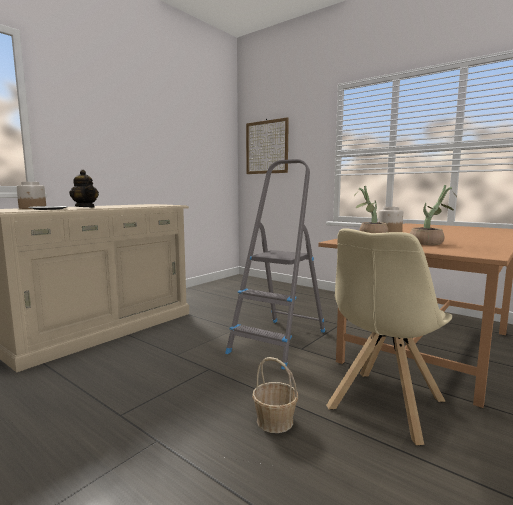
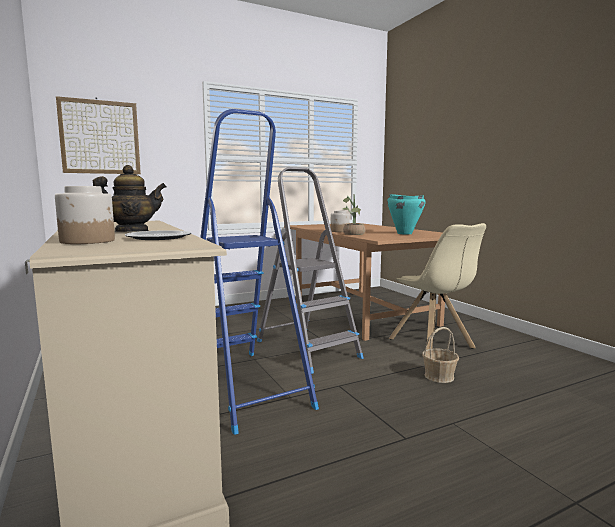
camera: 65 degrees left, 0 degrees up
potted plant [410,185,457,245] -> turquoise cooking pot [387,194,426,234]
none -> blue step ladder [200,109,319,435]

